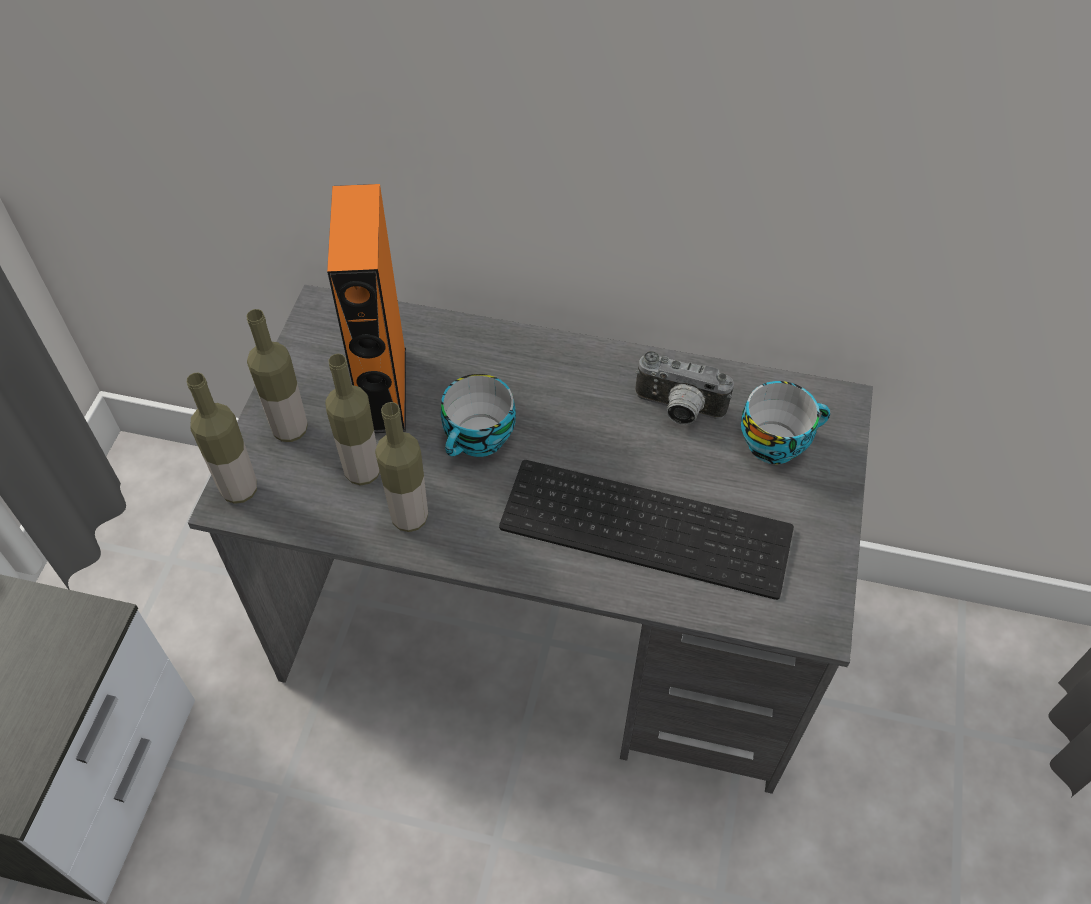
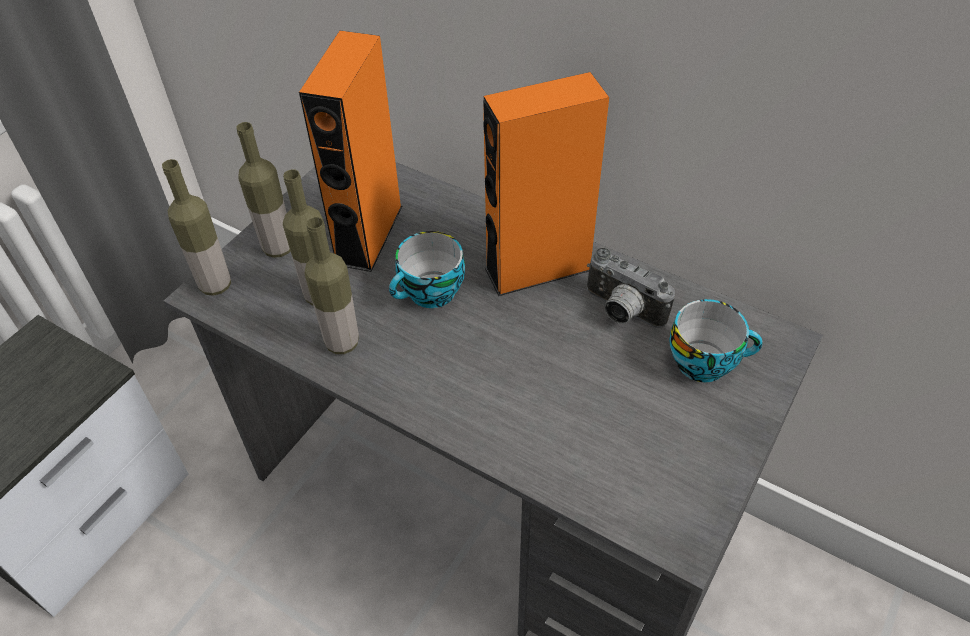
camera: 20 degrees right, 5 degrees down
keyboard [499,460,794,600] -> none
none -> orange speaker [483,72,609,296]

